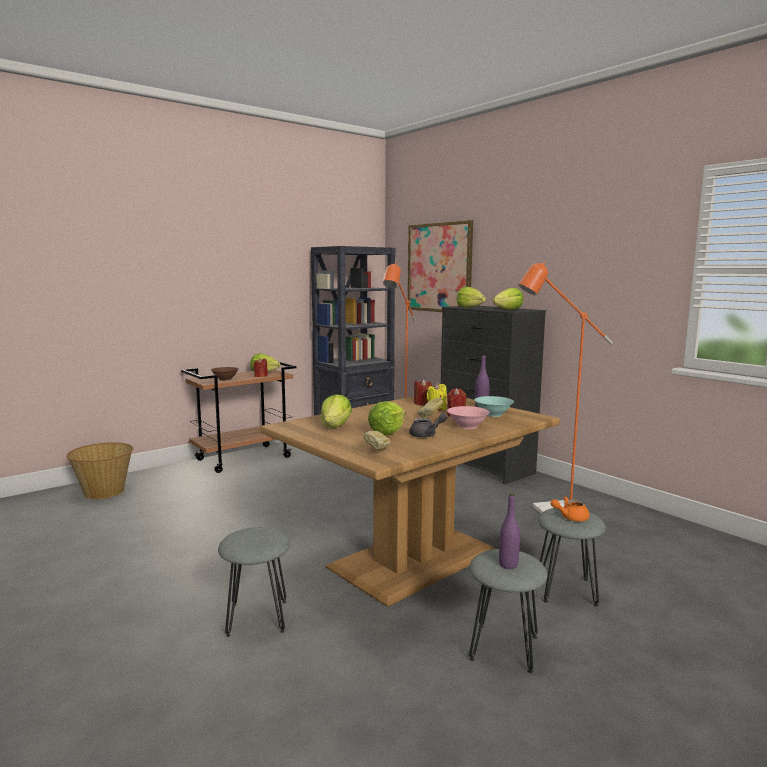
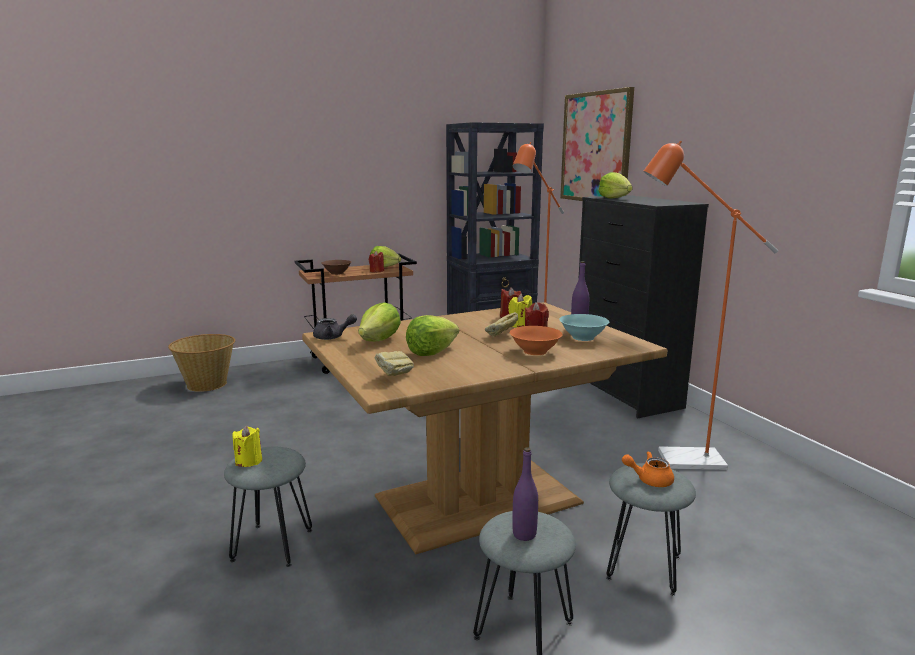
camera: 15 degrees right, 5 degrees up
grey teapot [409,413,448,438] -> grey teapot moved to [313,314,357,340]
pink bowl [447,406,490,429] -> orange bowl [510,326,563,355]
lettuce [492,288,523,310] -> none
none -> yellow candle [232,426,262,467]

